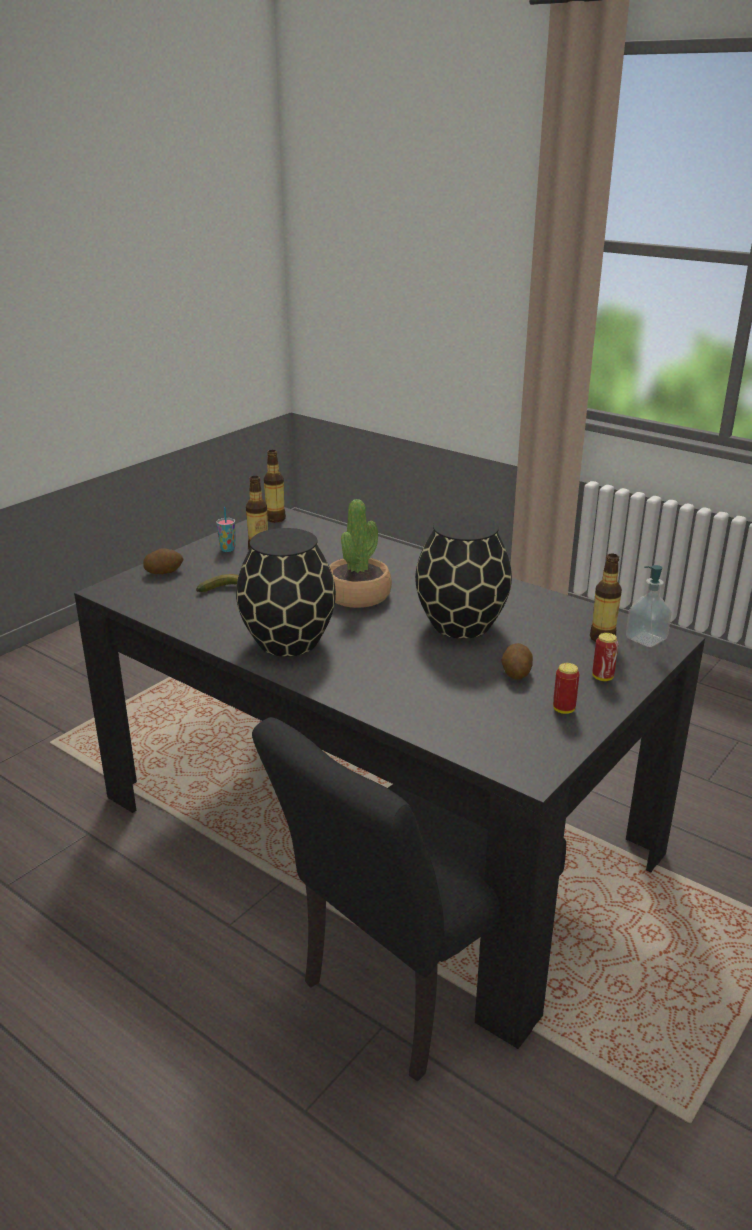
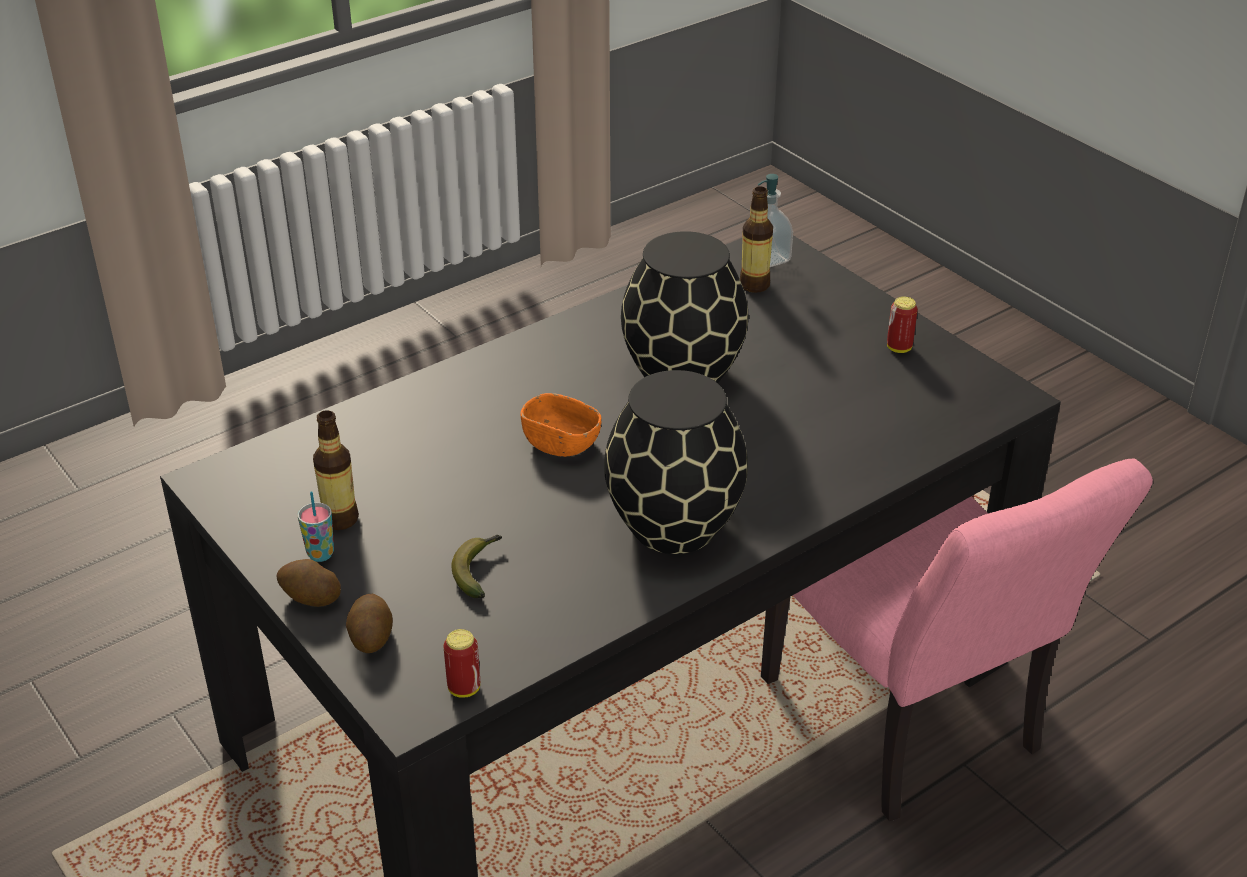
camera: 75 degrees left, 10 degrees up
black chair [252,717,566,1081] -> pink chair [761,458,1153,821]
bottle [264,450,286,523] -> none
potted plant [329,499,392,608] -> orange bowl [520,393,602,457]
potato [502,643,533,679] -> potato moved to [276,559,341,607]
can [592,633,618,681] -> can moved to [443,629,480,698]

